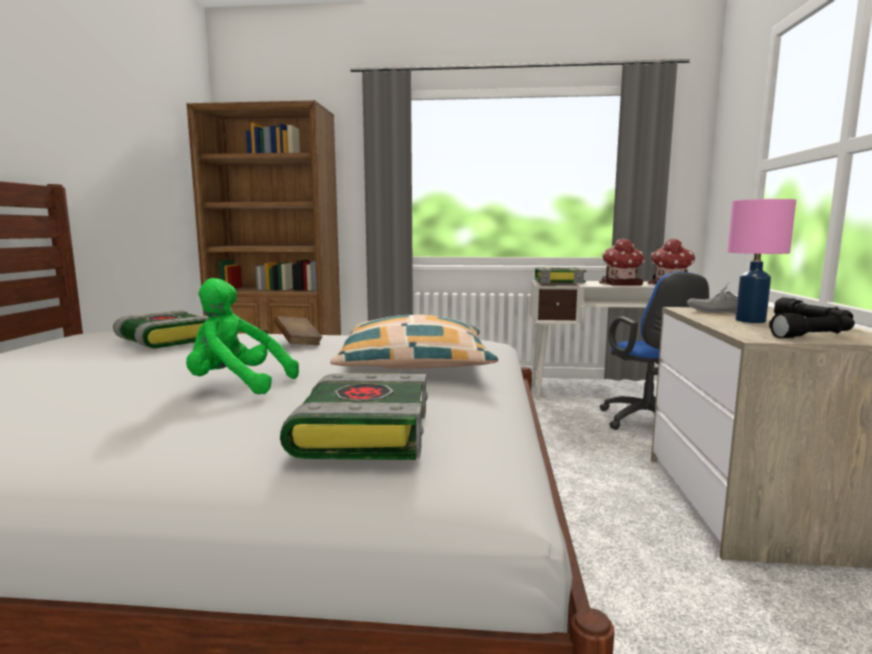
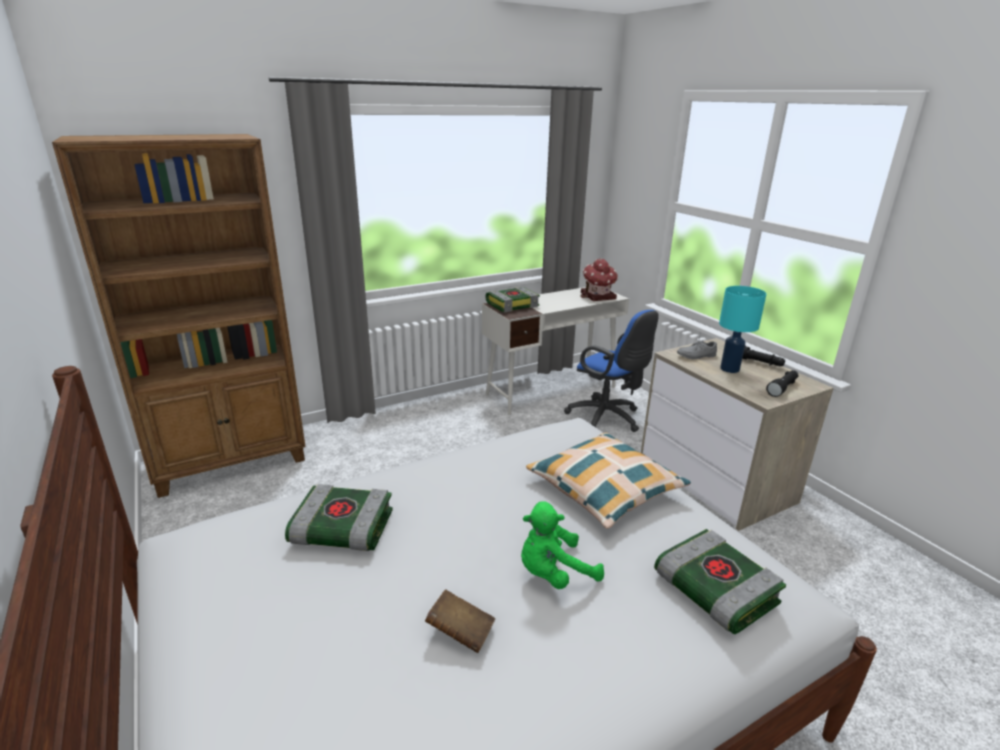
camera: 35 degrees left, 15 degrees up
brown book [274,316,322,345] -> brown book moved to [425,589,495,653]
toy house [599,238,645,286] -> none
pink table lamp [727,199,796,323] -> turquoise table lamp [719,286,766,373]

